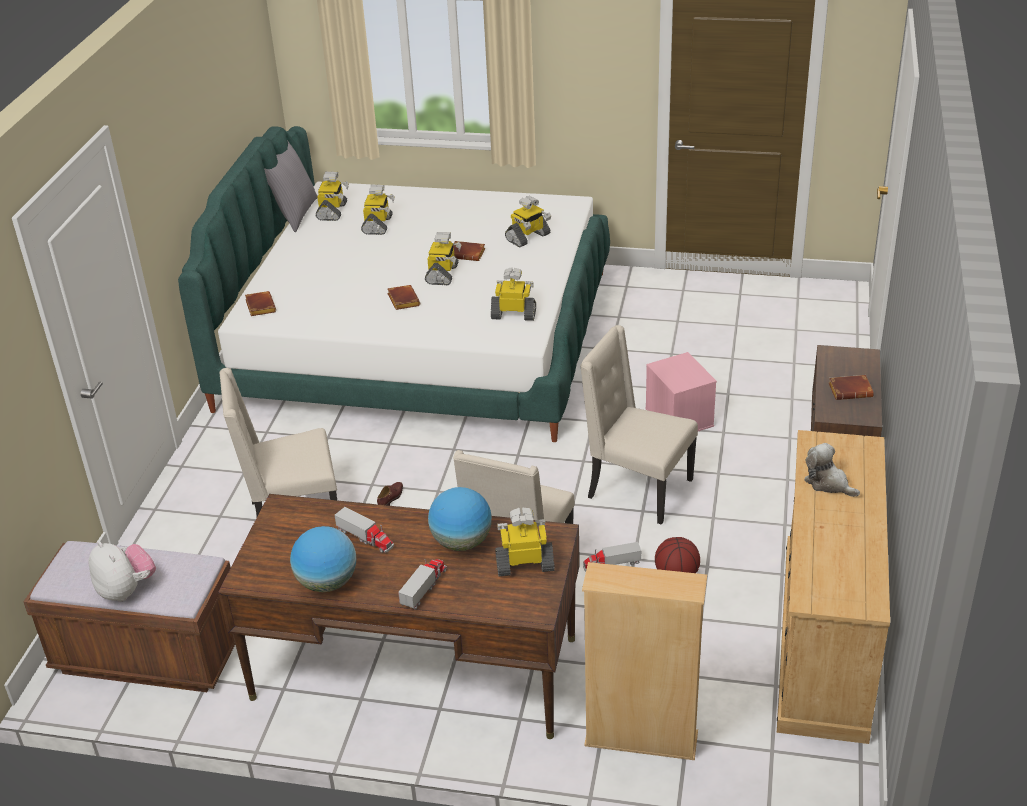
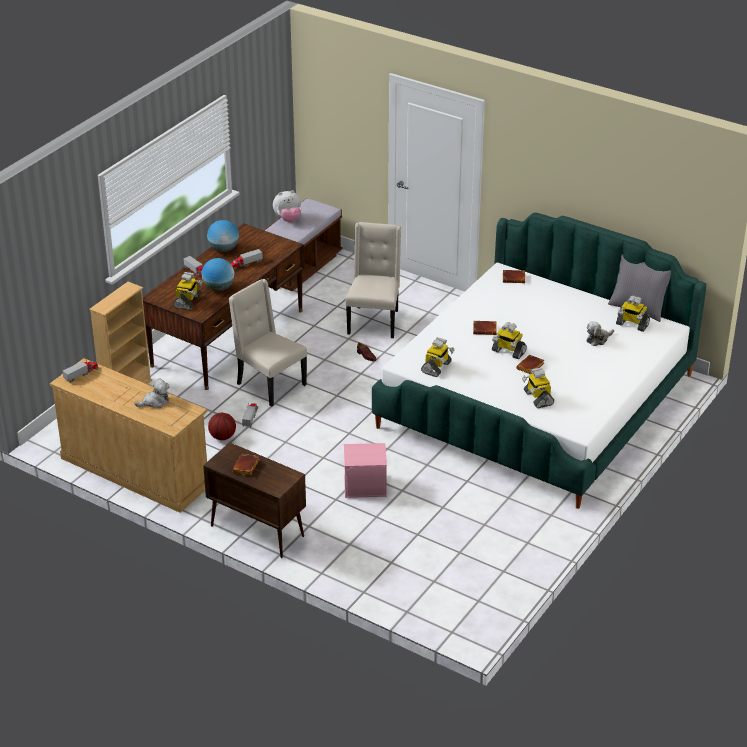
camera: 110 degrees right, 0 degrees up
toy robot [361,185,395,235] -> plush toy [586,321,614,346]
beige chair [580,325,698,525] -> none
none -> toy truck [63,360,99,383]

